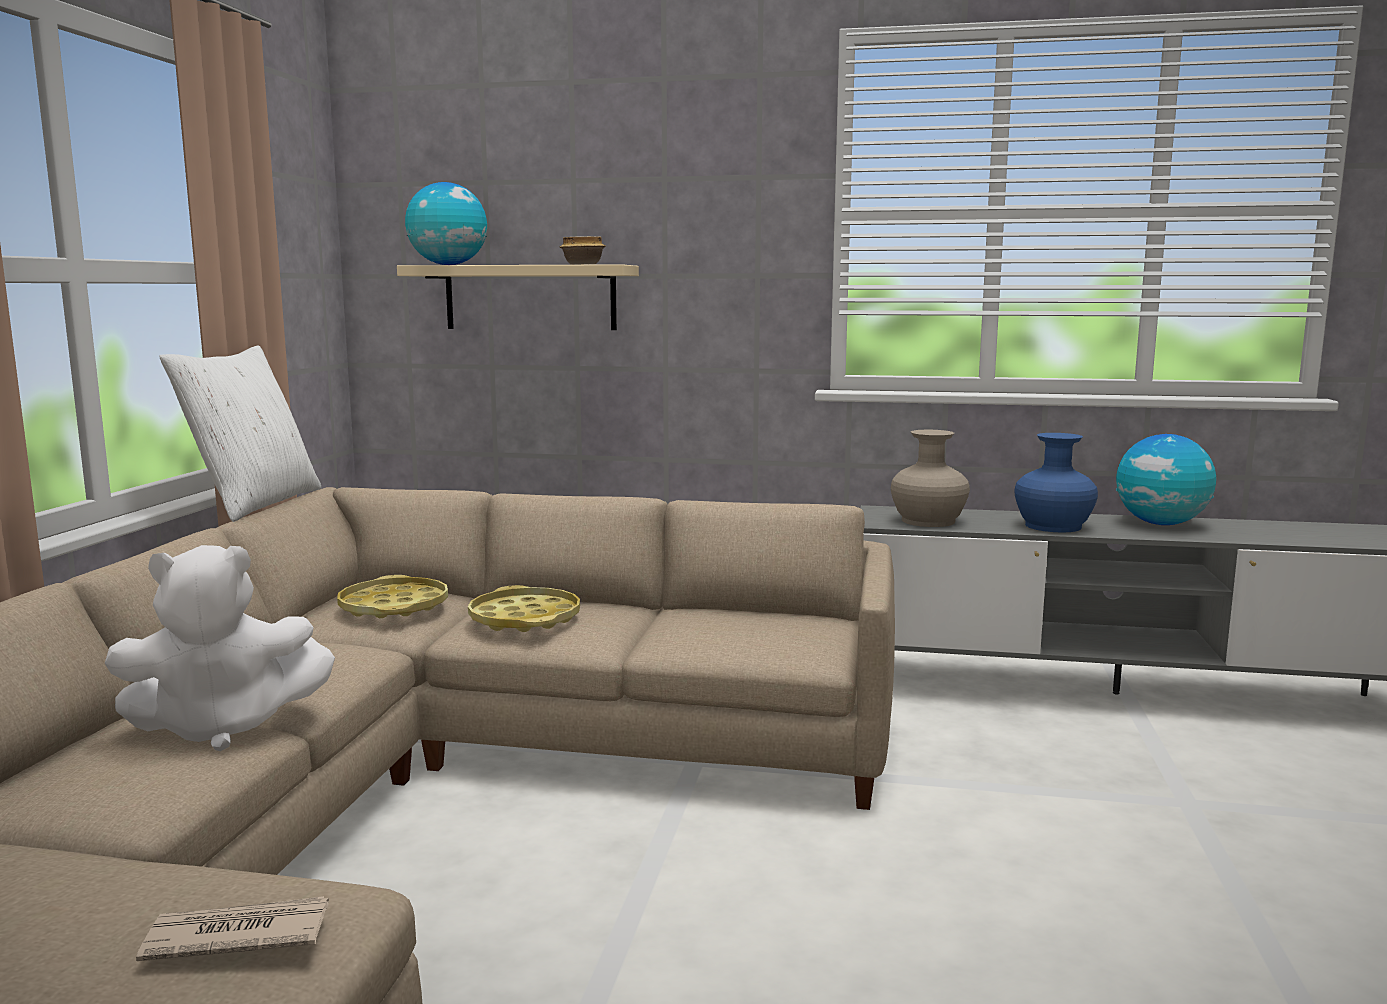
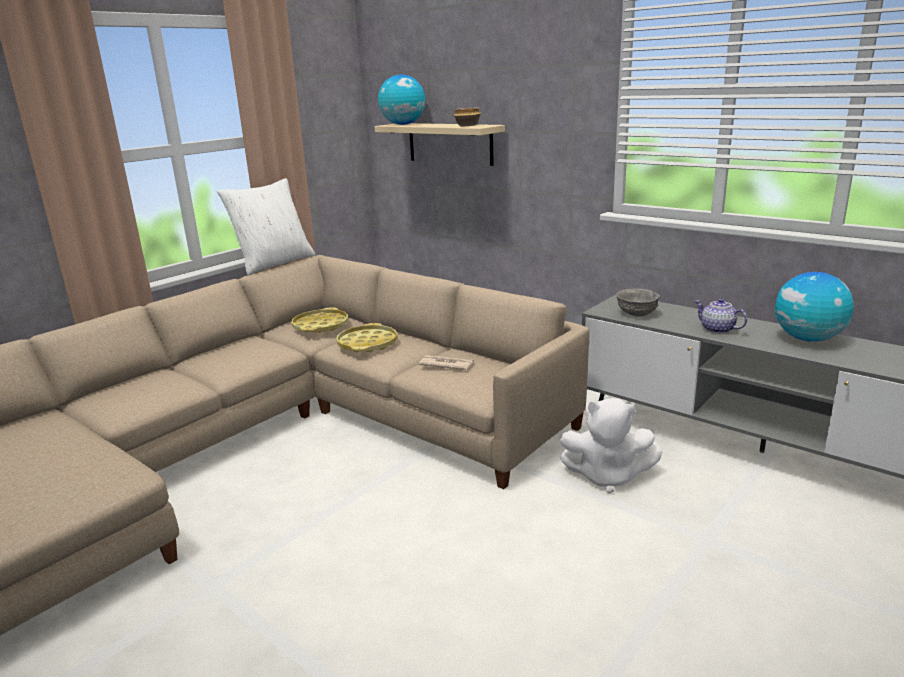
camera: 30 degrees right, 10 degrees up
white plush toy [105,545,335,751] -> white plush toy moved to [560,398,662,493]
newspaper [136,896,329,961] -> newspaper moved to [419,355,474,370]
beige vase [891,430,970,527] -> grey bowl [616,289,660,316]
blue vase [1014,433,1098,532] -> teapot [695,298,747,334]

